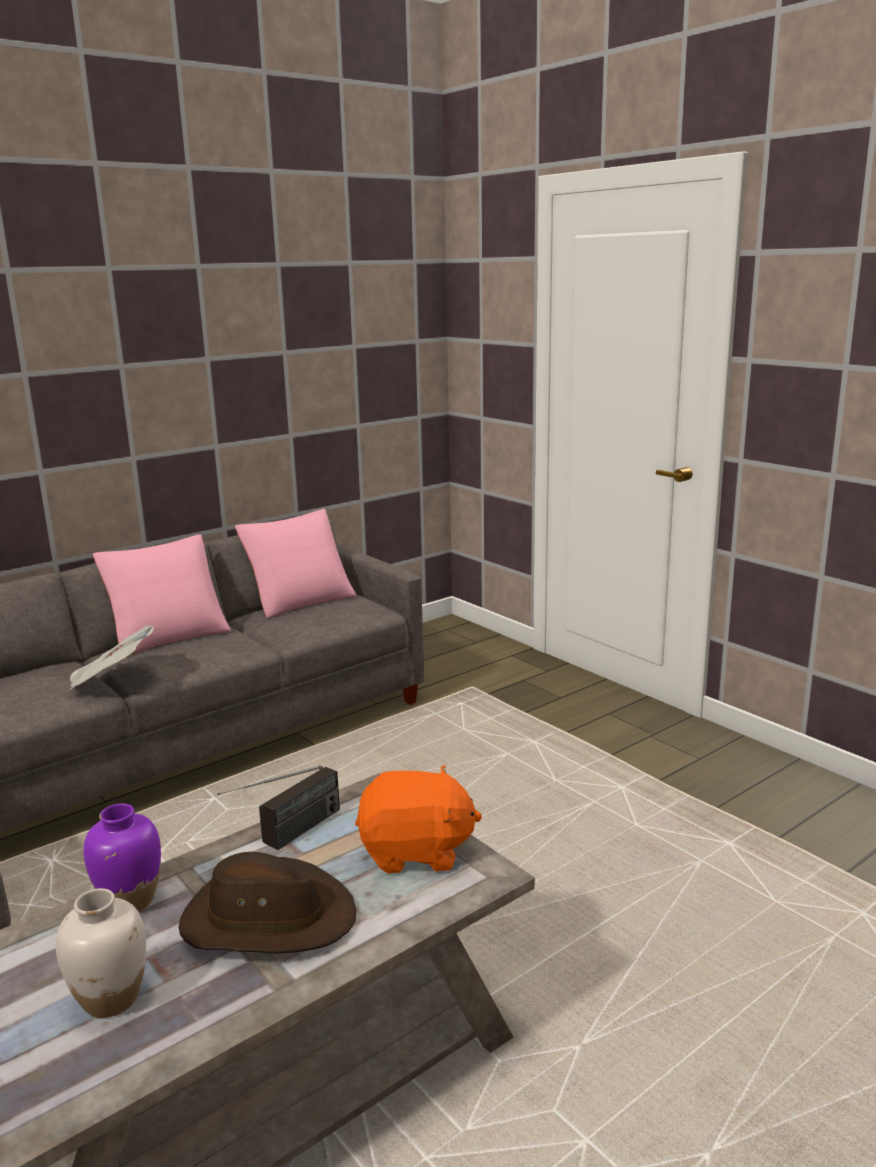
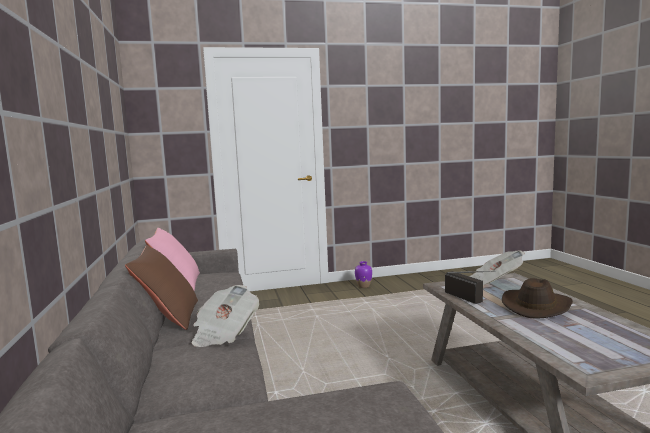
camera: 65 degrees left, 10 degrees down
white vase [56,888,146,1018] -> none
purple vase [83,803,161,912] -> purple vase moved to [355,261,372,288]
pink pillow [93,534,231,655] -> brown pillow [125,245,198,330]
orange plush toy [355,765,482,873] -> newspaper [469,251,525,286]

